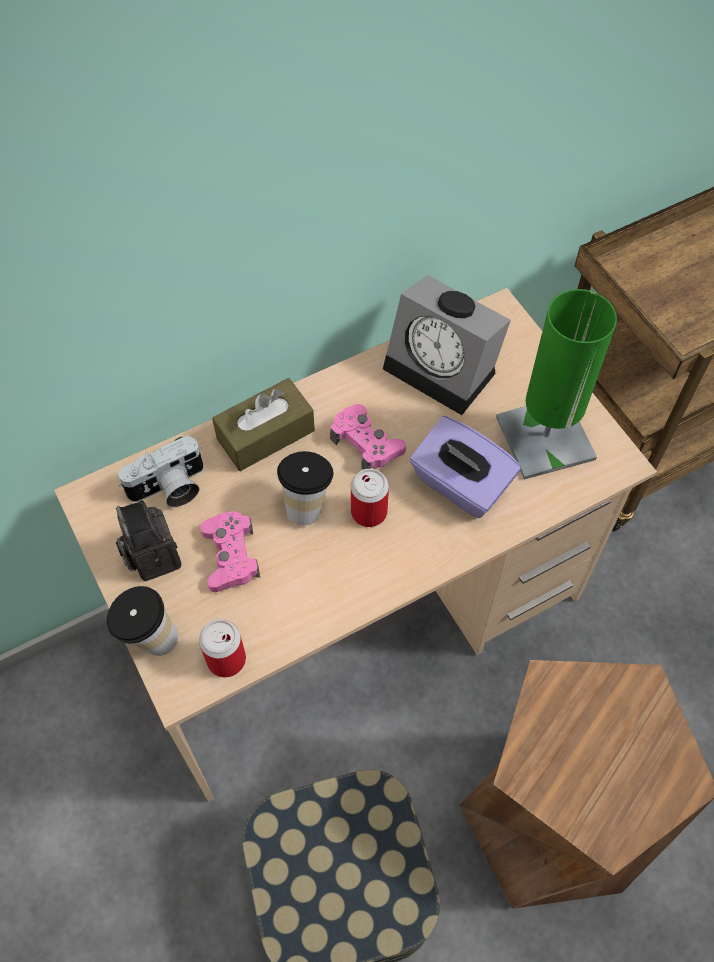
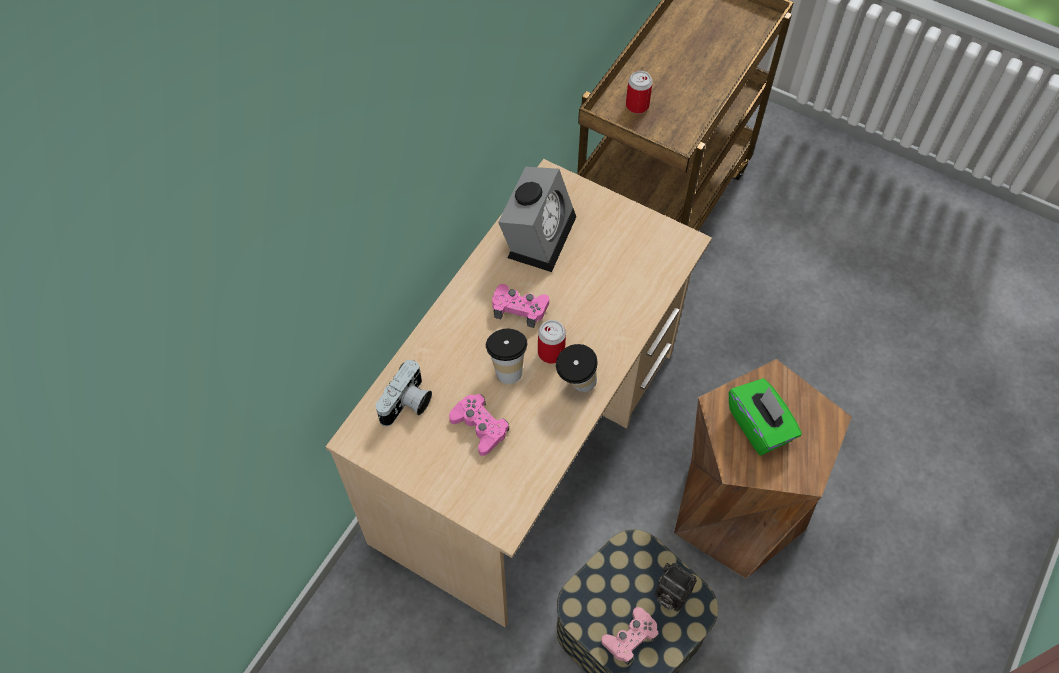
camera: 30 degrees left, 0 degrees up
cup [107,586,178,656] -> cup moved to [556,344,597,392]
camera [116,500,182,581] -> camera moved to [655,563,697,612]
can [199,619,246,678] -> can moved to [626,71,653,114]
brown tissue box [212,378,315,471] -> none
alarm clock [383,275,511,415] -> alarm clock turned 75 degrees counterclockwise [498,166,576,272]
purple tissue box [410,416,521,518] -> none
green table lamp [496,289,617,480] -> none
none -> pink game controller [601,607,659,665]
none -> green tissue box [729,378,802,455]

